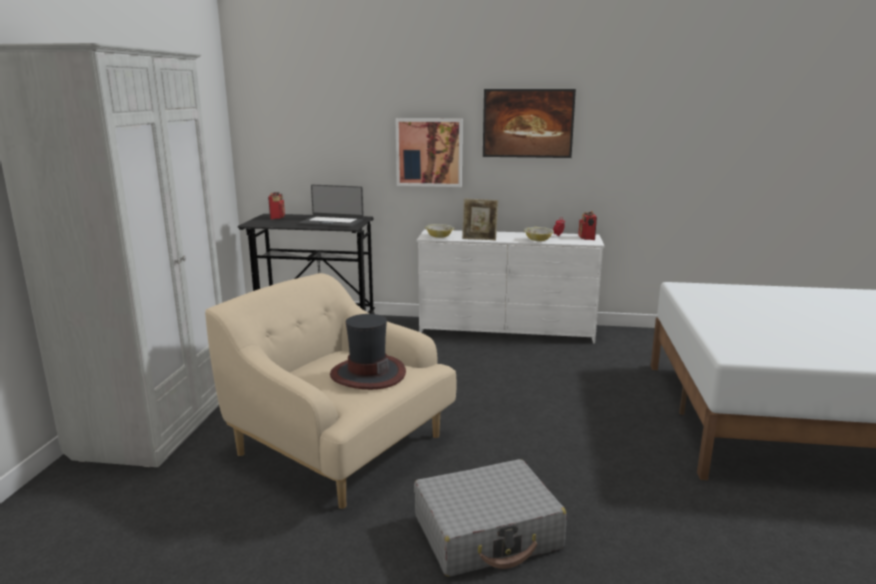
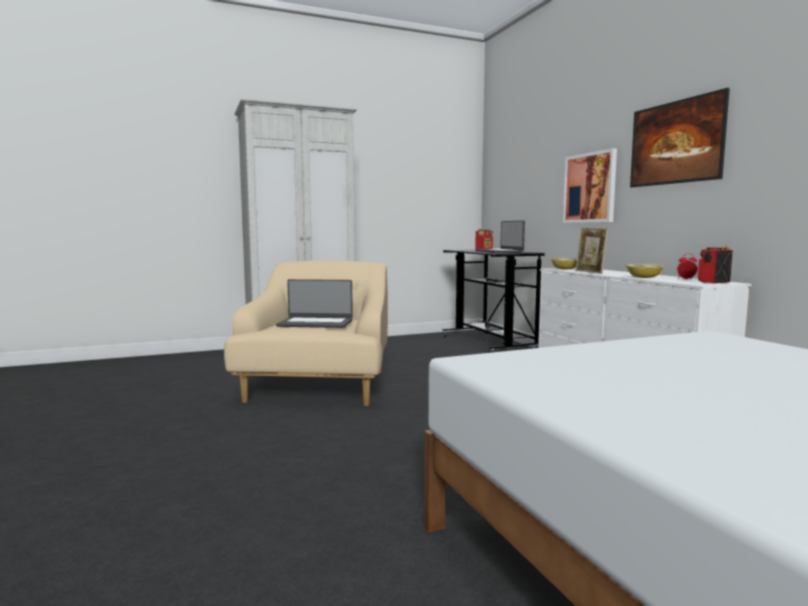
camera: 60 degrees right, 10 degrees down
hat [330,314,406,390] -> laptop [276,279,353,328]
grey suitcase [414,459,567,577] -> none

